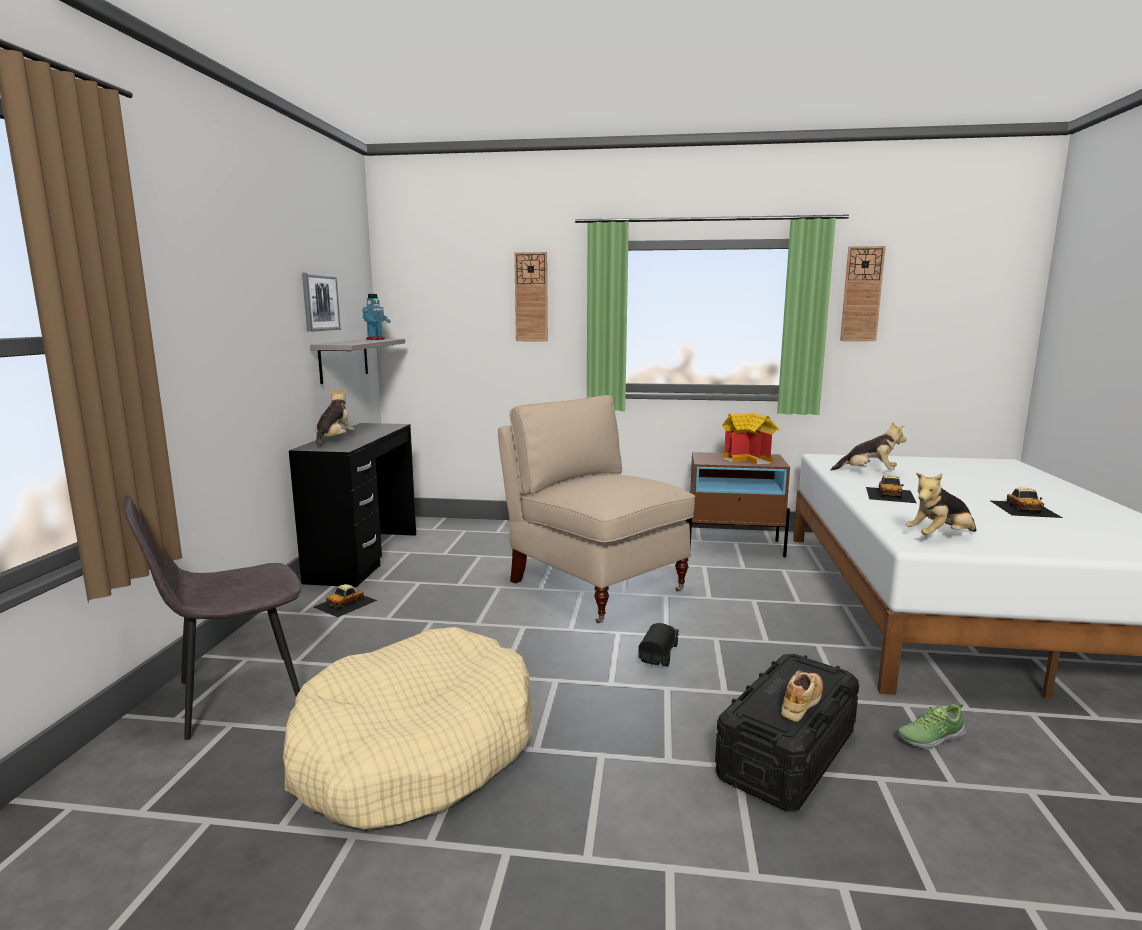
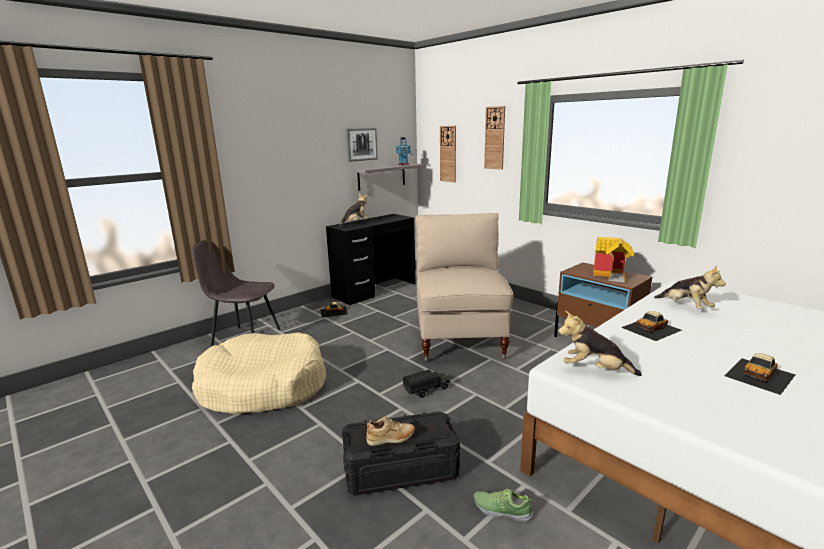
camera: 40 degrees right, 5 degrees up
wall clock [840,246,886,341] -> wall clock moved to [440,126,456,182]

